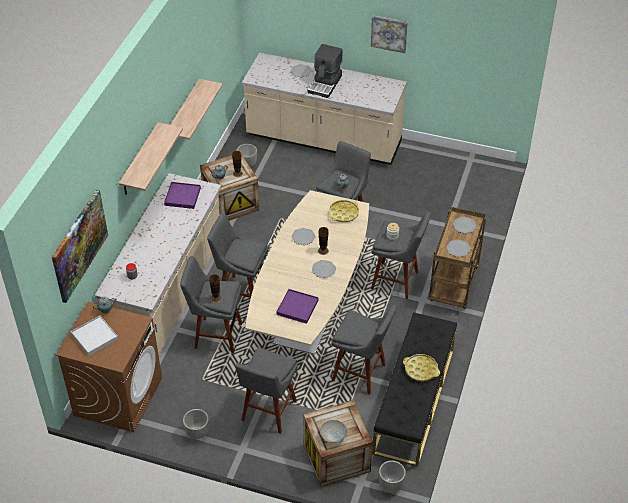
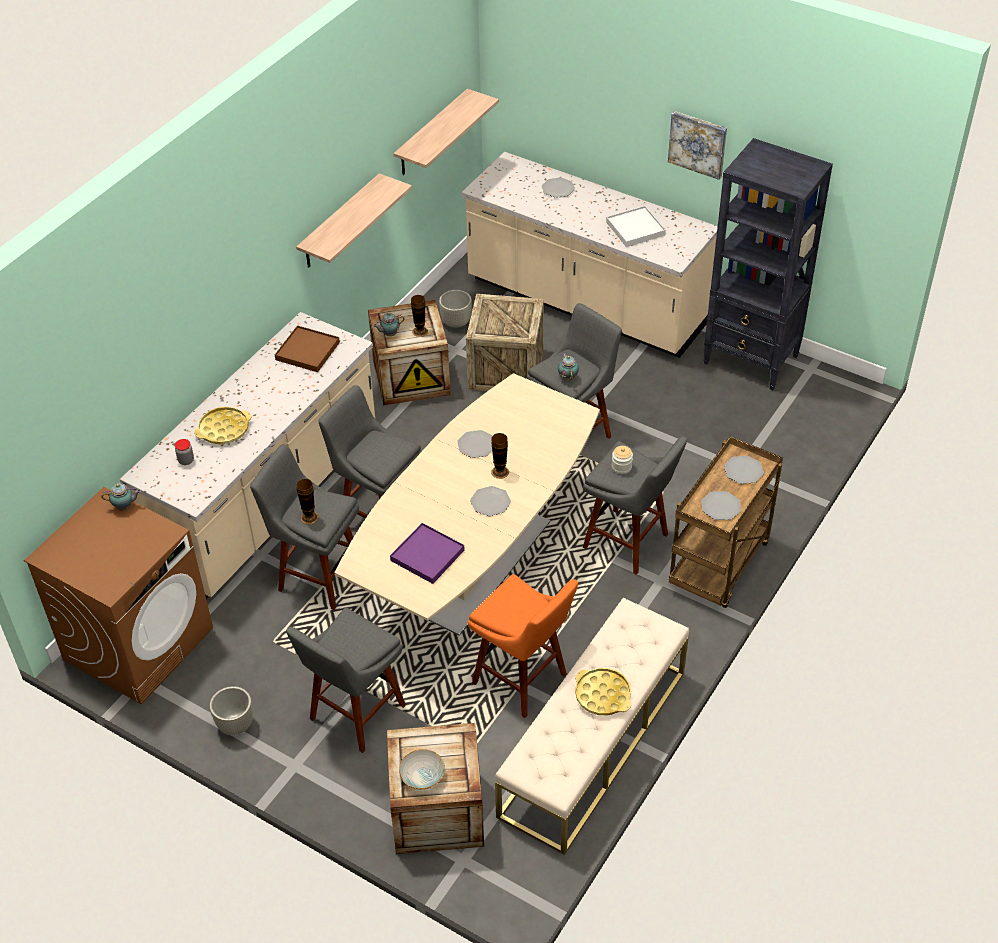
camera: 15 degrees right, 0 degrees up
picture [52,189,108,303] -> none
white tray [71,316,118,355] -> white tray moved to [606,206,666,247]
shelf [119,122,183,195] -> shelf moved to [393,89,499,175]
purple tray [164,182,201,209] -> brown tray [275,325,340,372]
coffee machine [308,44,343,98] -> none
yellow tray [329,200,359,222] -> yellow tray moved to [194,407,252,445]
grey stool [331,305,397,395] -> orange stool [468,574,578,718]
black bench [372,312,457,467] -> beige bench [495,598,689,855]
grey planter [379,460,406,492] -> none
none -> crate [466,294,544,391]
none -> black bookcase [704,138,833,390]

